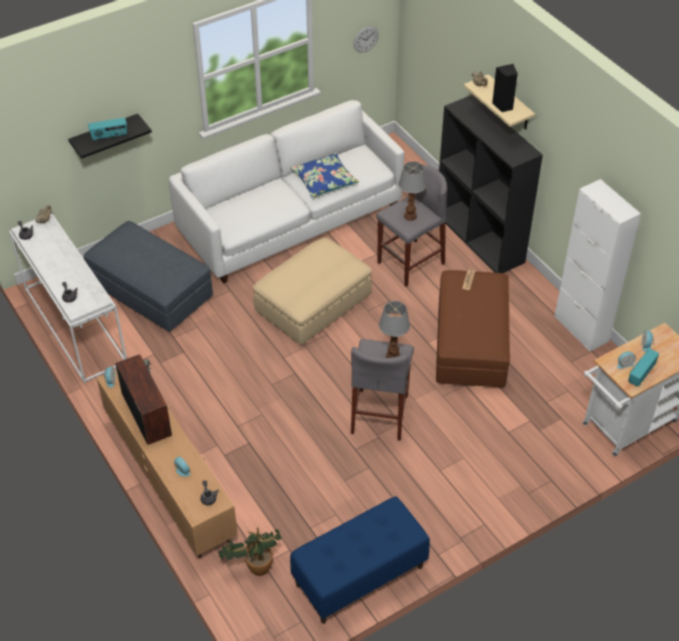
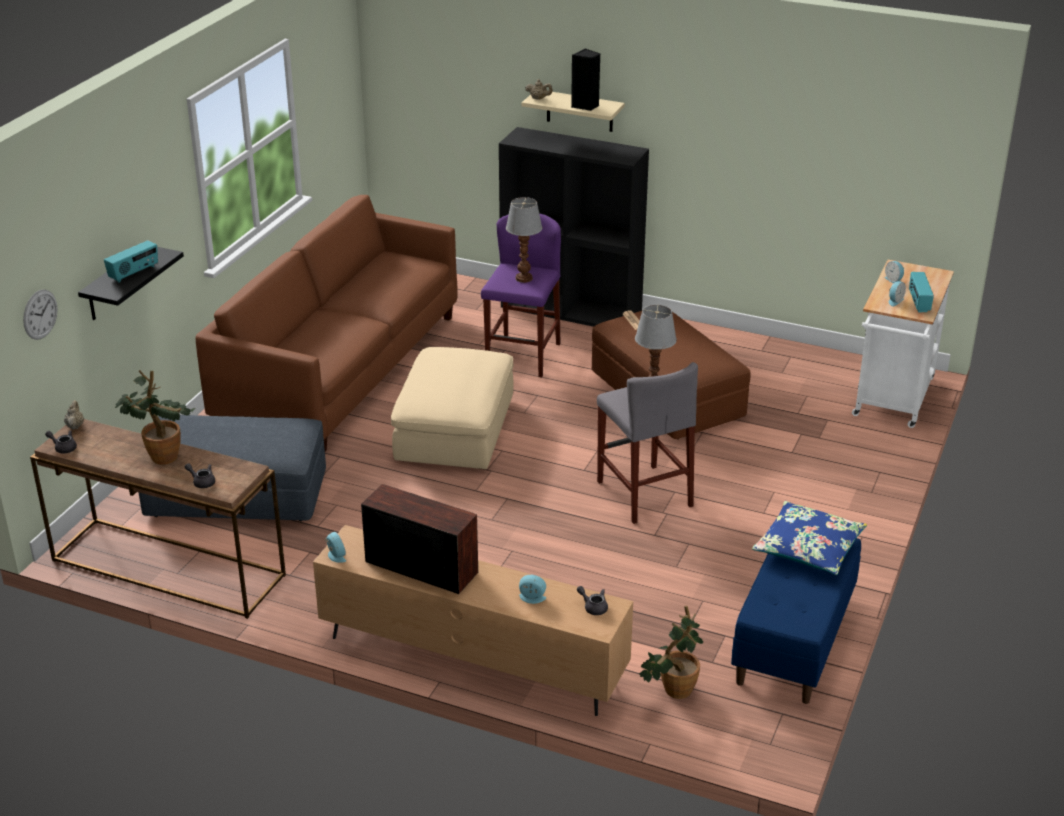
camera: 35 degrees left, 15 degrees down
white console table [9,214,127,383] -> brown console table [30,419,286,619]
white sofa [169,100,404,284] -> brown sofa [196,195,458,452]
blue pillow [290,153,359,198] -> blue pillow moved to [752,501,867,575]
wall clock [354,26,378,53] -> wall clock moved to [23,290,58,340]
grey stool [376,165,447,287] -> purple stool [481,213,561,377]
white cabinet [554,179,641,352] -> none
none -> potted plant [115,370,195,465]

